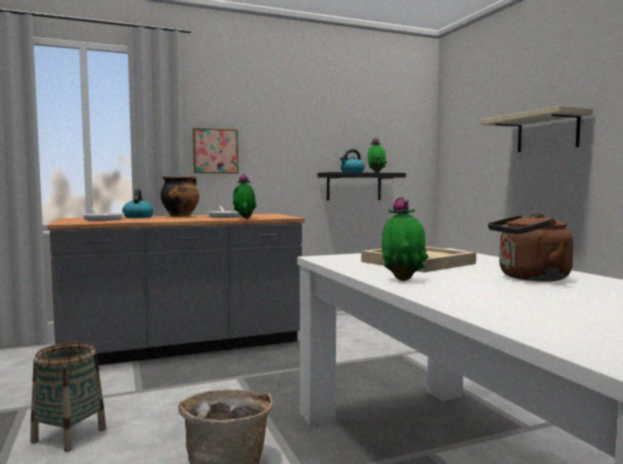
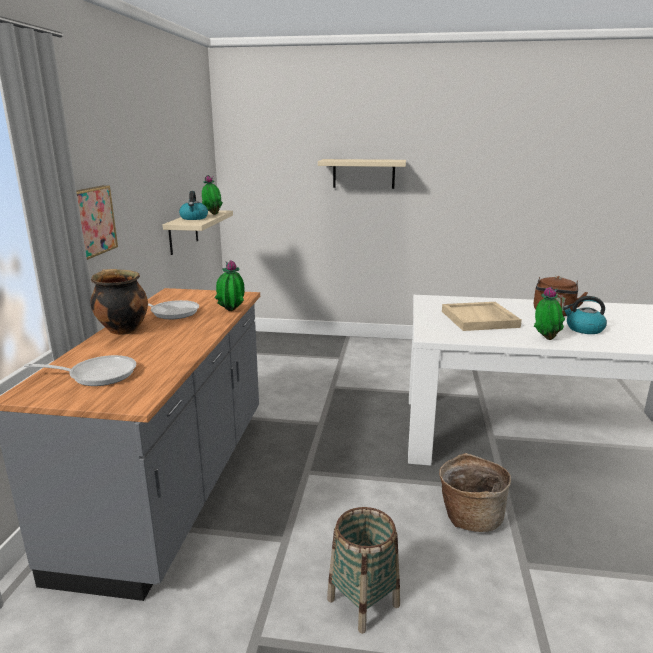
camera: 60 degrees left, 15 degrees up
kettle [122,189,154,218] -> kettle moved to [563,296,607,334]
black shelf [318,172,406,201] -> beige shelf [163,210,233,255]

